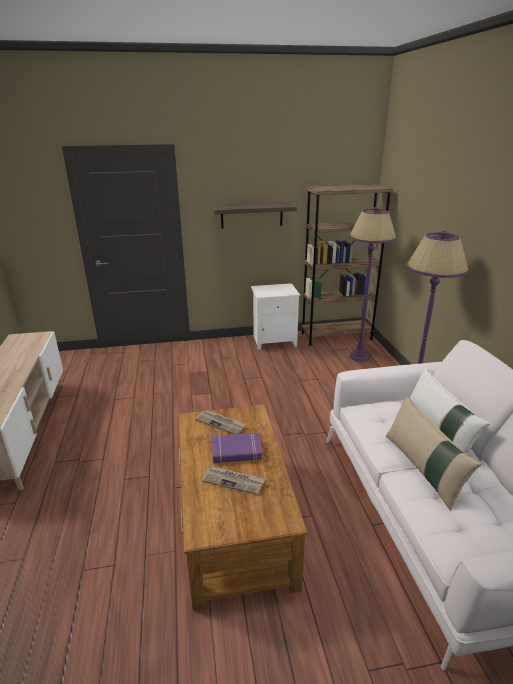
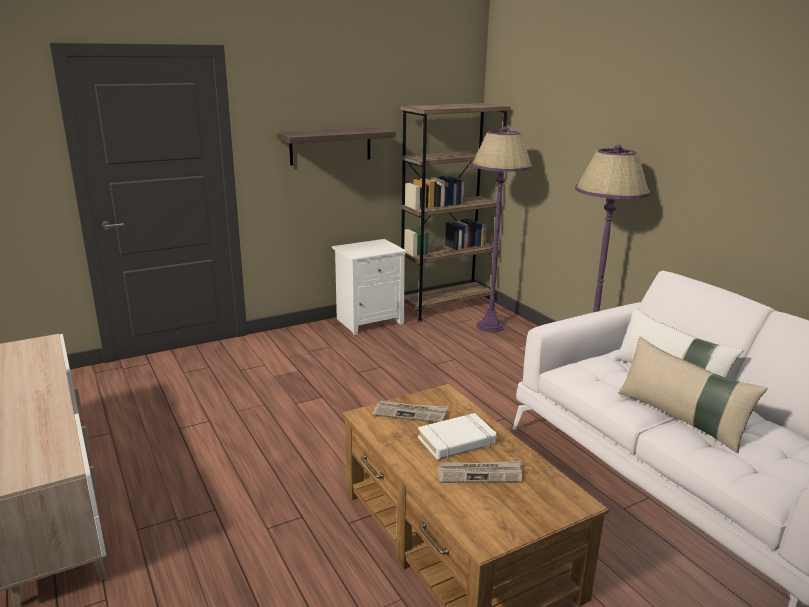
camera: 20 degrees left, 5 degrees down
purple book [212,433,262,463] -> white book [418,413,497,460]

